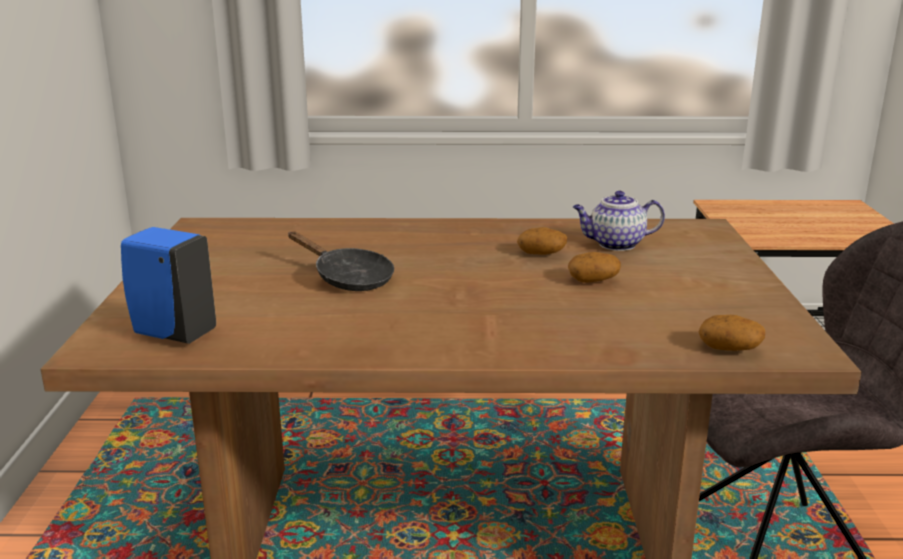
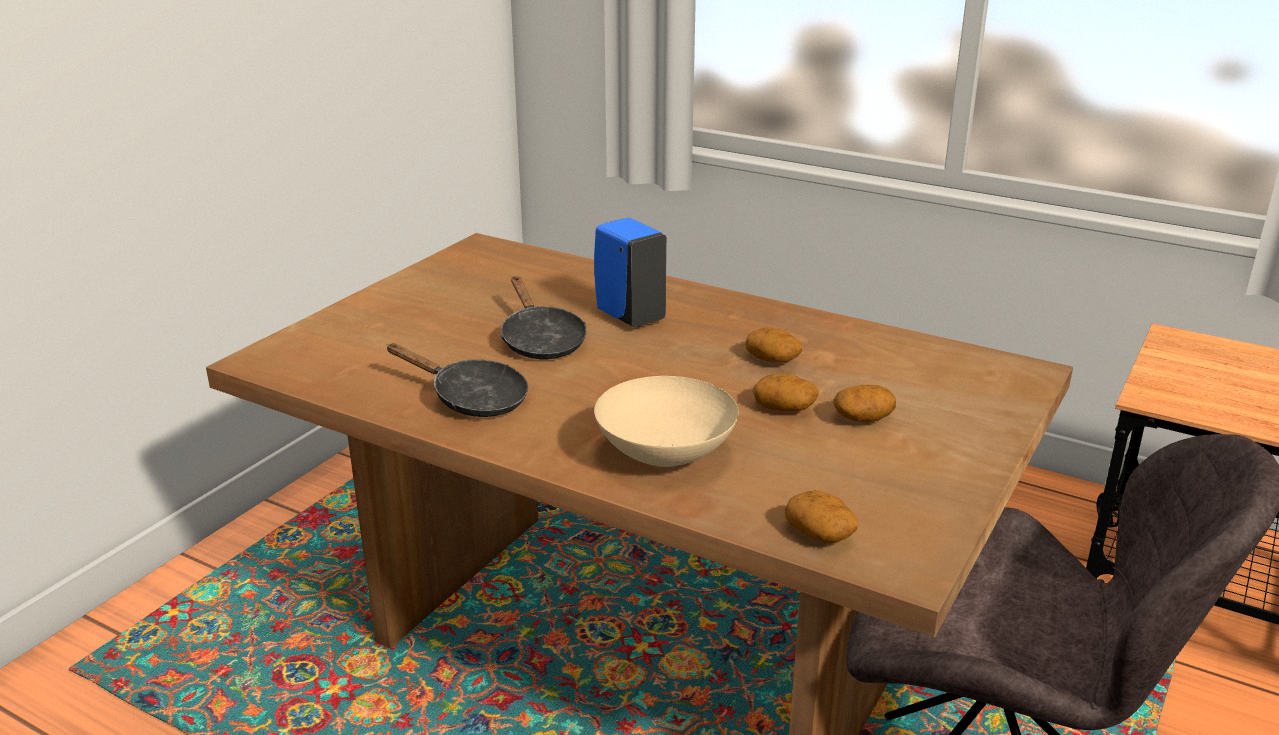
camera: 30 degrees right, 5 degrees up
blue soap dispenser [121,227,216,344] -> blue soap dispenser moved to [594,218,667,328]
teapot [573,191,665,251] -> none
none -> black frying pan [386,343,528,417]
none -> beige bowl [594,376,739,467]
none -> potato [833,385,896,422]

